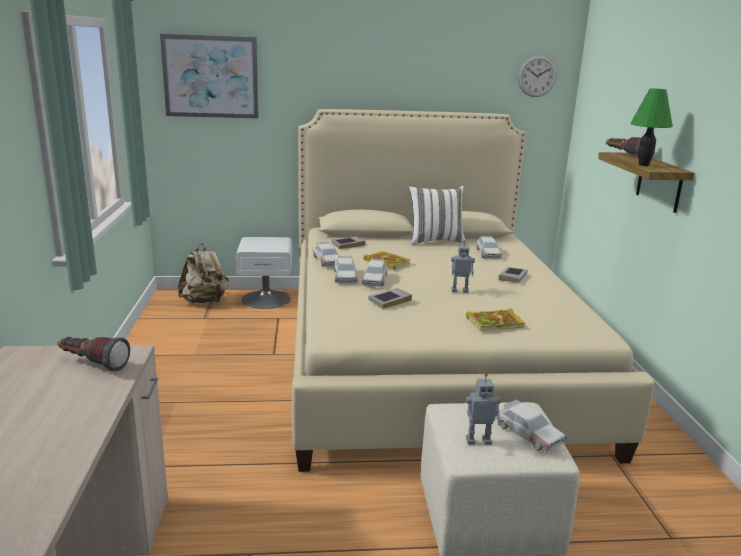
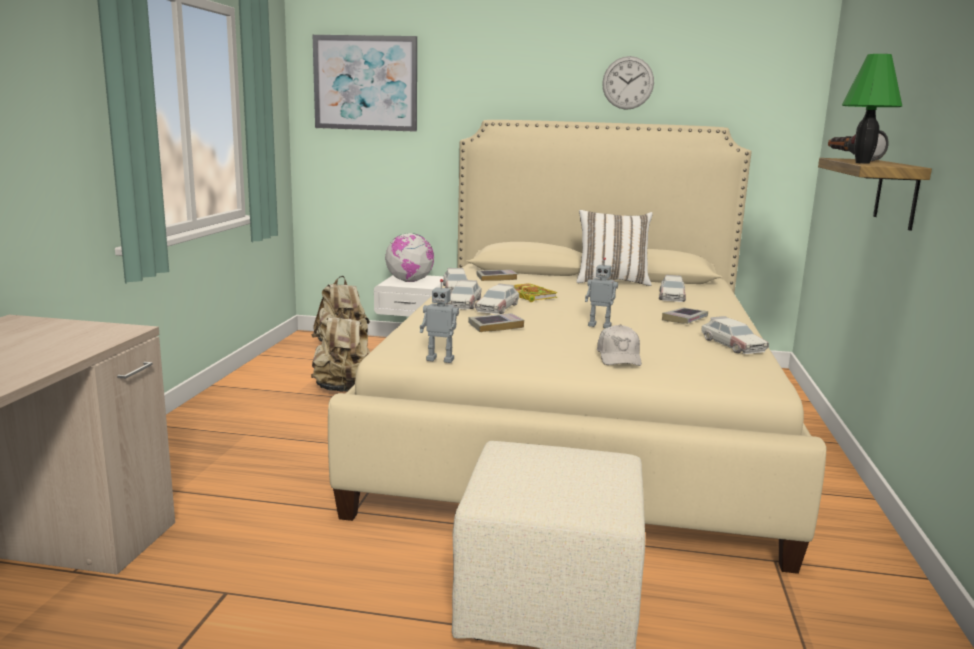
camera: 15 degrees right, 5 degrees down
flashlight [58,337,130,371] -> none
book [466,308,525,331] -> white cap [597,324,642,366]
toy robot [466,373,502,445] -> toy robot moved to [420,279,459,363]
toy car [495,399,567,453] -> toy car moved to [701,316,769,354]
wall clock [518,55,557,97] -> wall clock moved to [602,56,654,110]
none -> beige backpack [311,308,370,392]
none -> globe [385,233,434,282]

